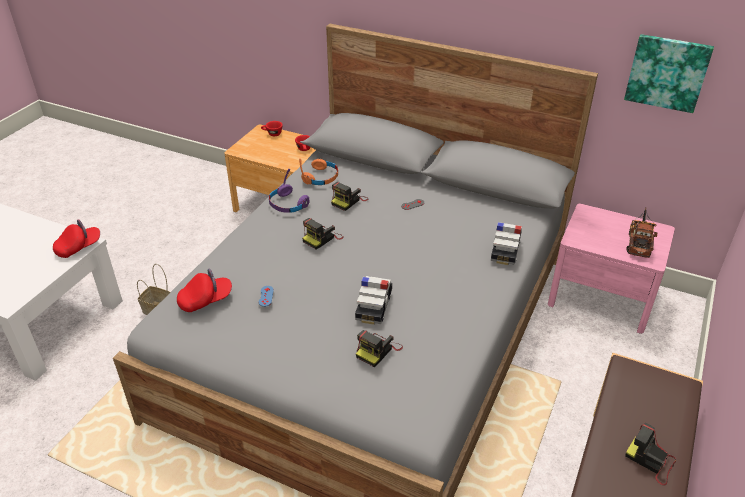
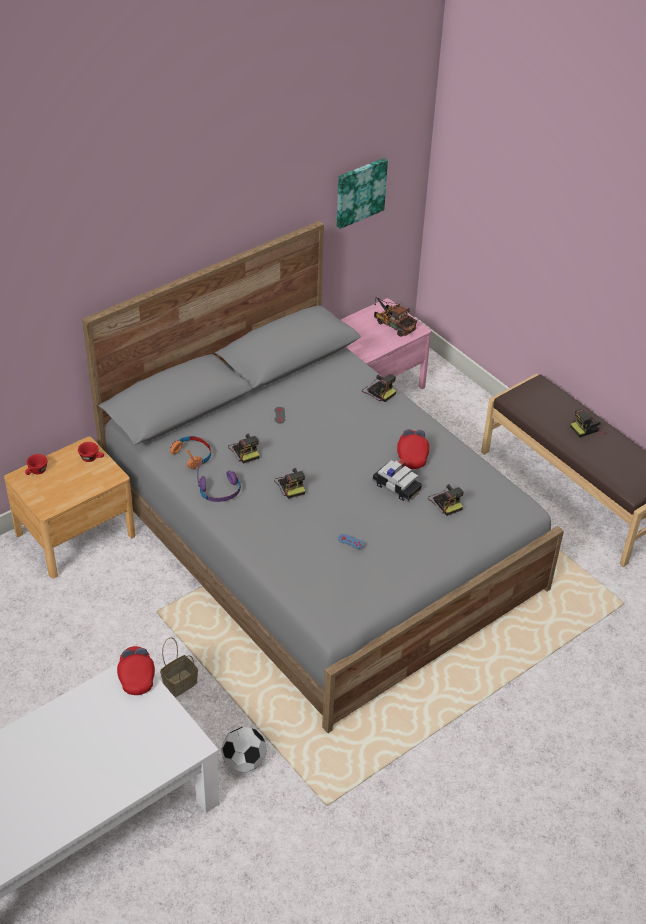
camera: 65 degrees left, 5 degrees up
red cap [177,268,232,312] -> red cap moved to [397,429,429,469]
toy car [491,222,522,265] -> camera [362,374,396,402]
none -> football [221,727,267,772]

